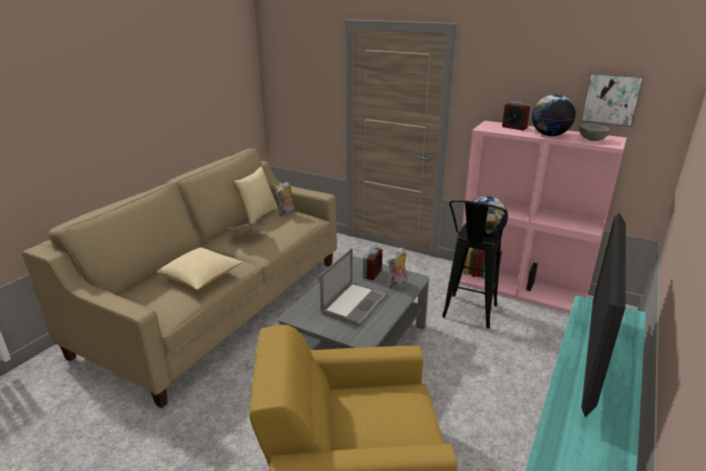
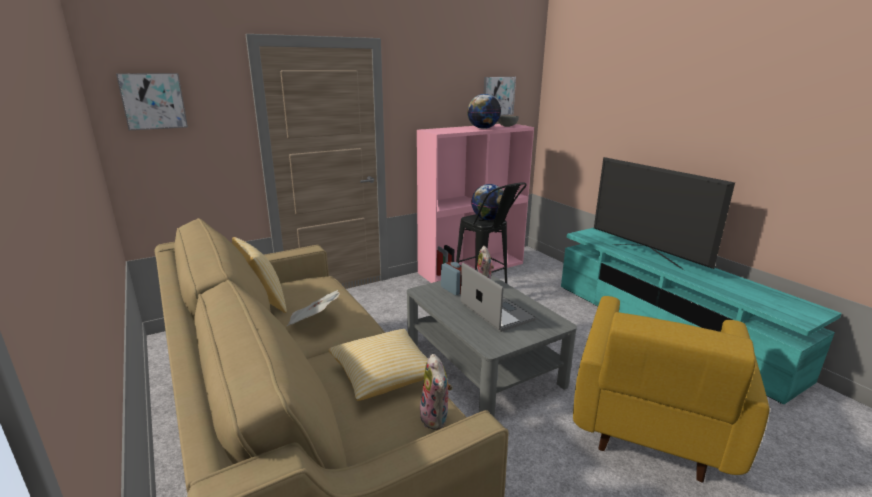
camera: 60 degrees left, 5 degrees down
plush toy [276,182,294,217] -> plush toy moved to [420,354,453,430]
alarm clock [502,101,531,130] -> none
none -> picture [116,73,188,130]

